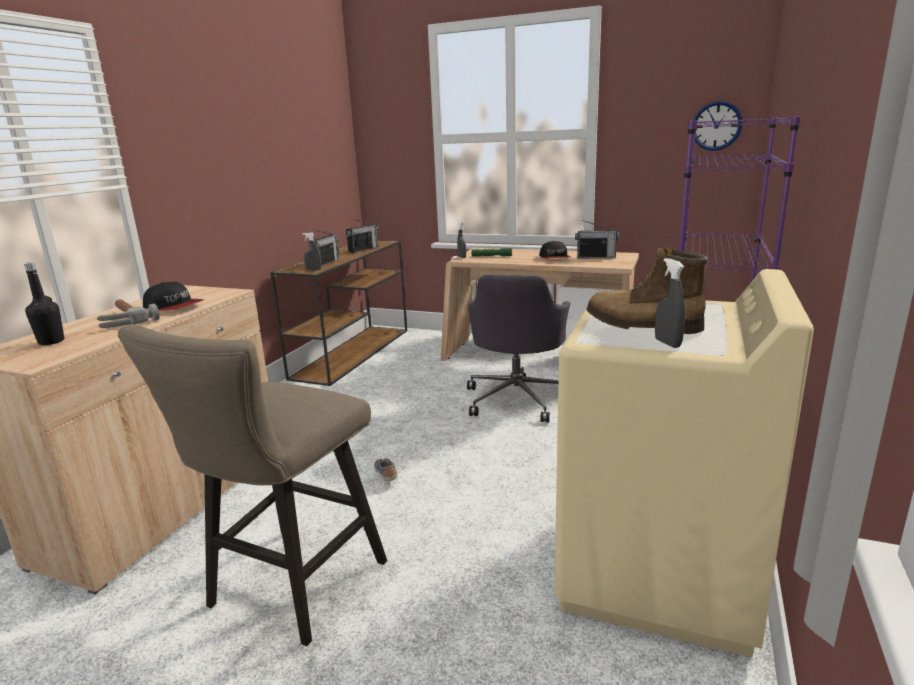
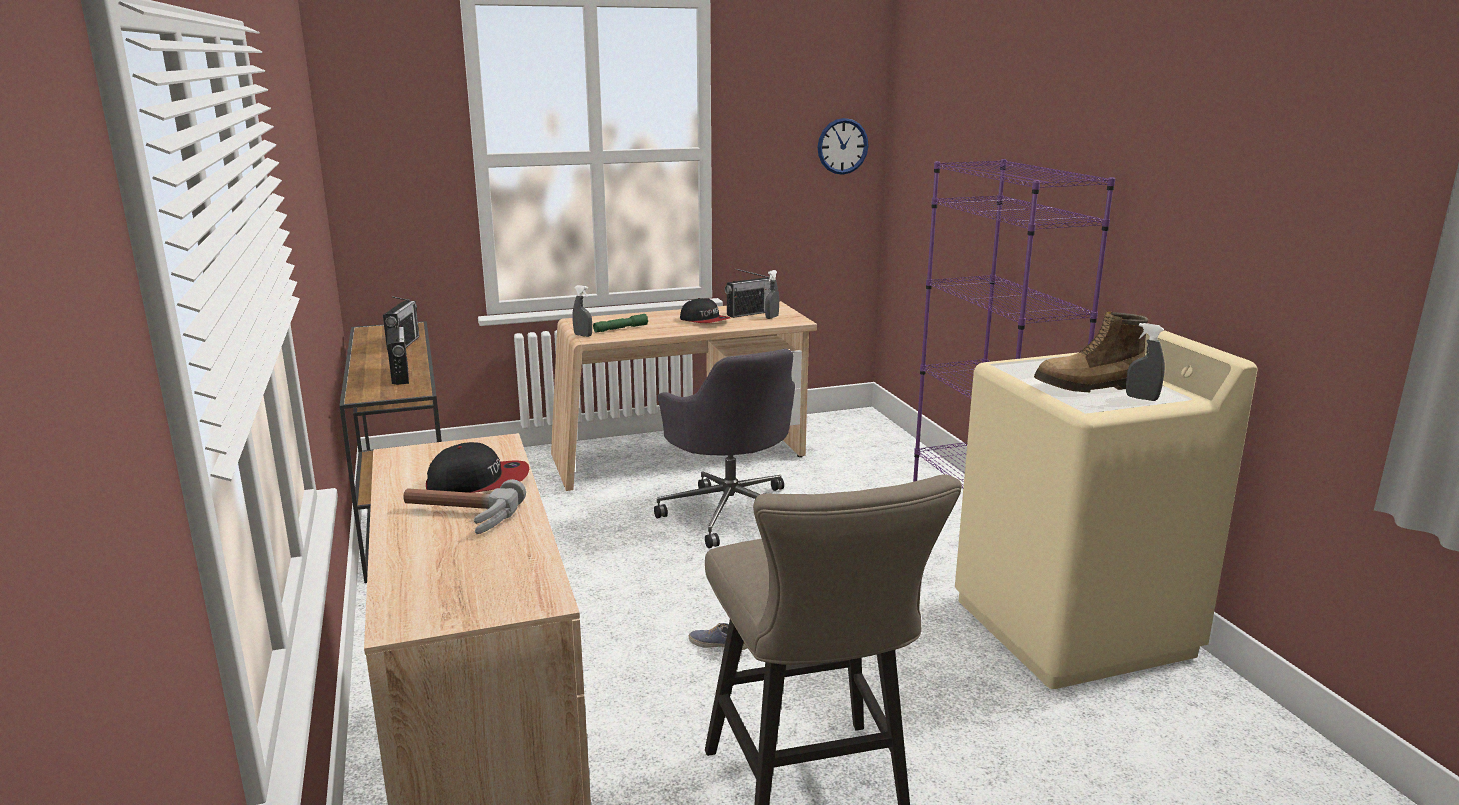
camera: 40 degrees left, 0 degrees up
black bottle [24,262,64,345] -> none
grey spray bottle [303,233,321,271] -> grey spray bottle moved to [765,270,779,319]

